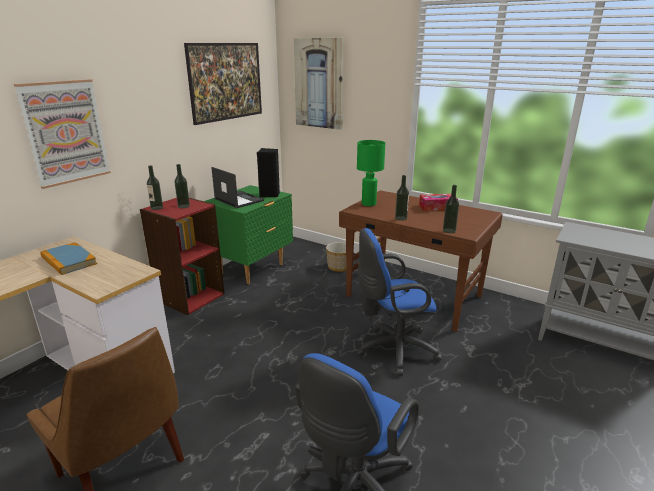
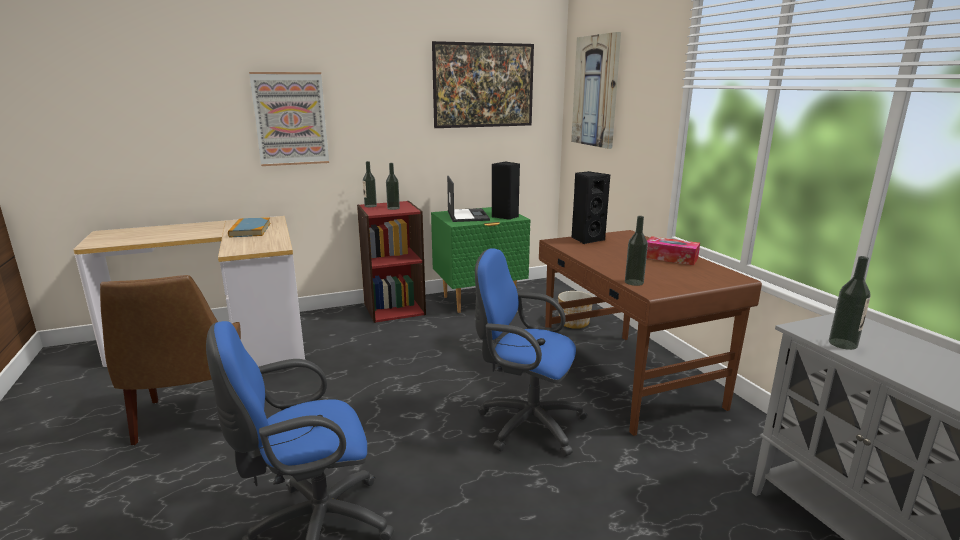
camera: 35 degrees right, 5 degrees down
green table lamp [357,140,385,206] -> black speaker [571,171,610,244]
bottle [395,175,409,221] -> bottle moved to [829,256,871,350]

